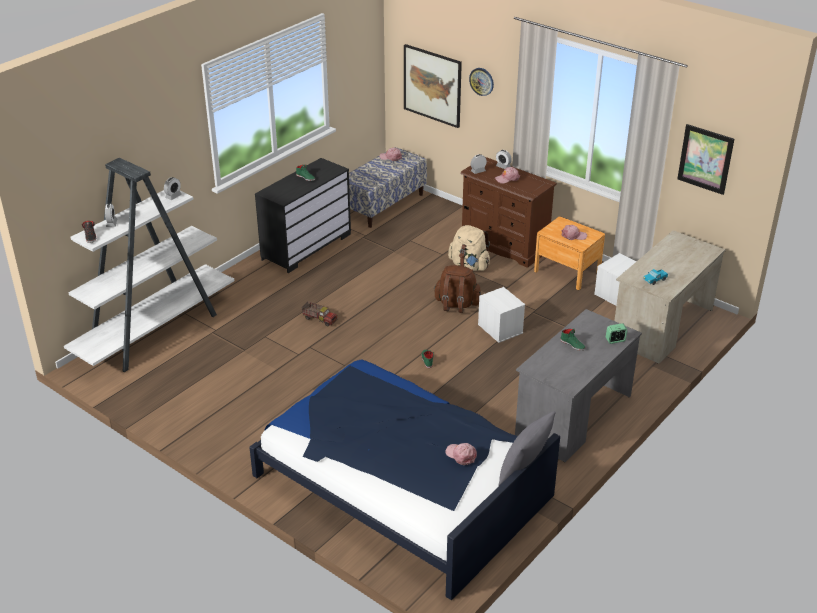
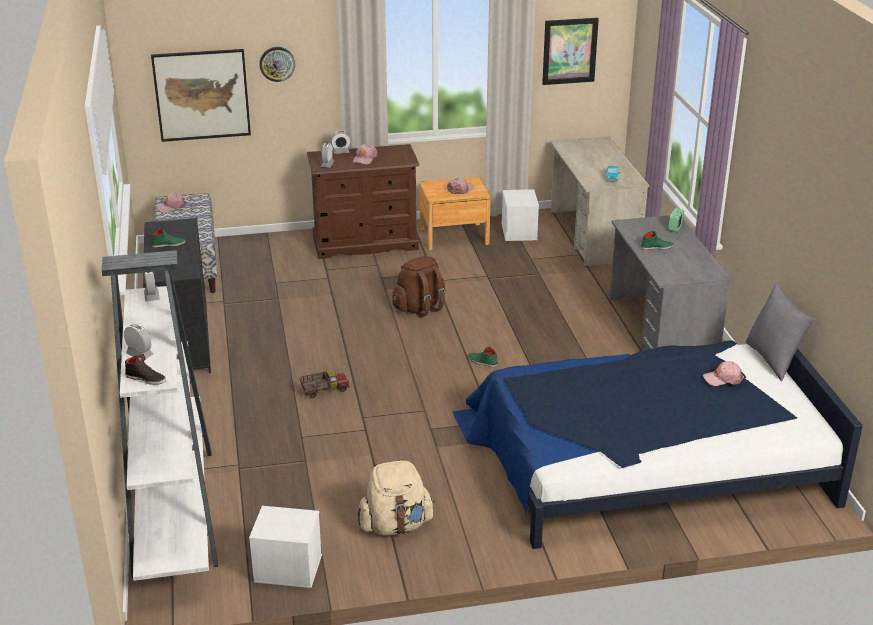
camera: 50 degrees left, 5 degrees down
beige backpack [448,225,490,271] -> beige backpack moved to [358,459,435,536]
white storage box [478,287,525,343] -> white storage box moved to [249,506,322,588]

